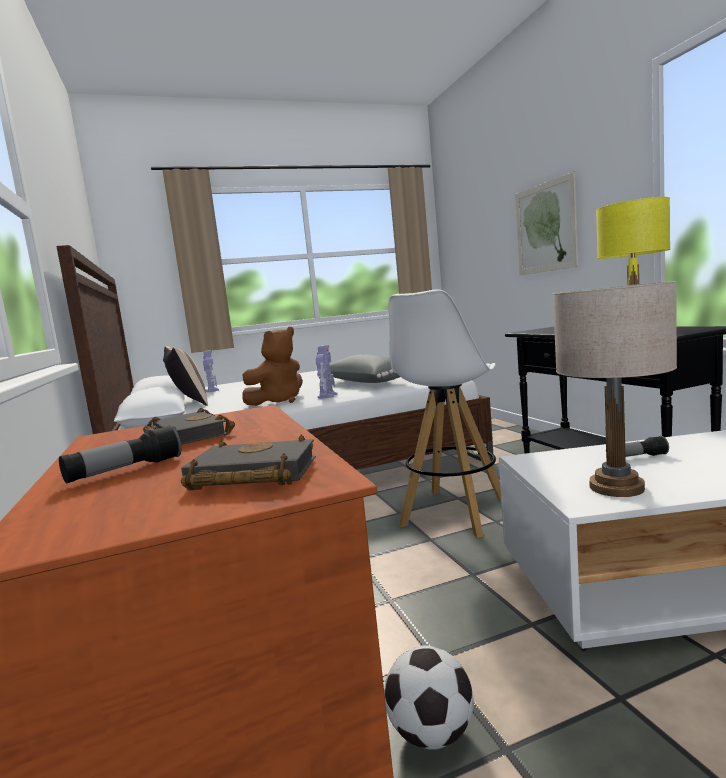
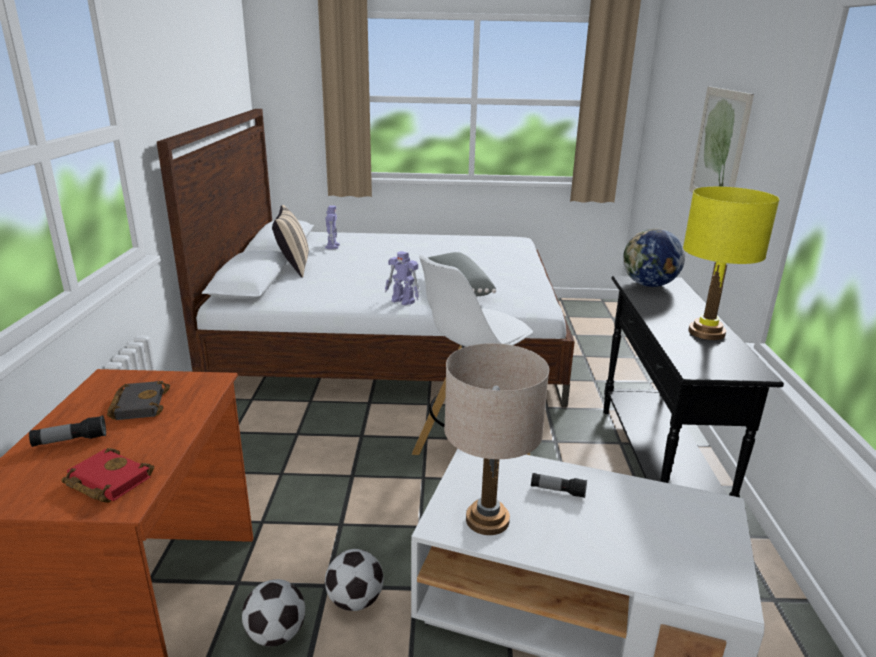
camera: 20 degrees right, 15 degrees up
black book [181,435,316,491] -> red book [61,448,154,503]
brown plush toy [242,327,303,406] -> none
toy robot [316,345,338,399] -> toy robot turned 90 degrees clockwise [385,251,420,305]
none -> football [325,549,384,611]
none -> globe [623,229,685,287]

